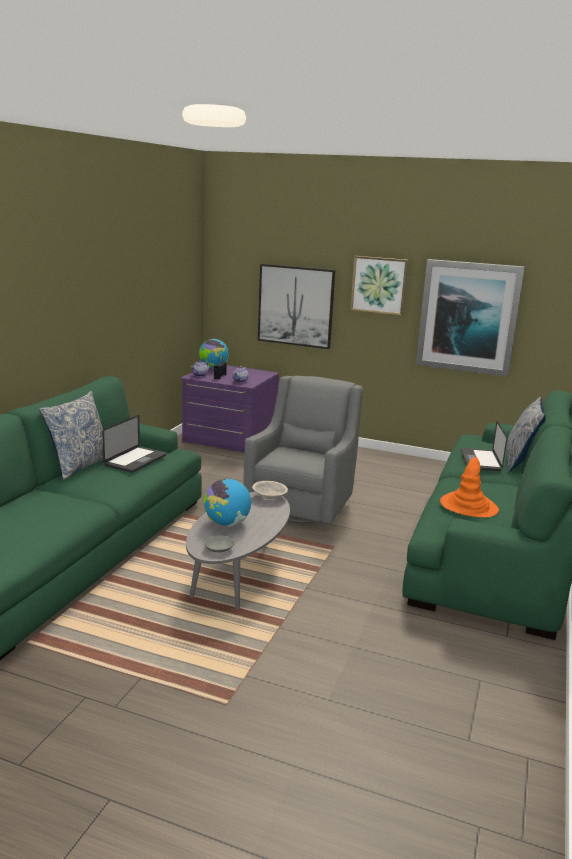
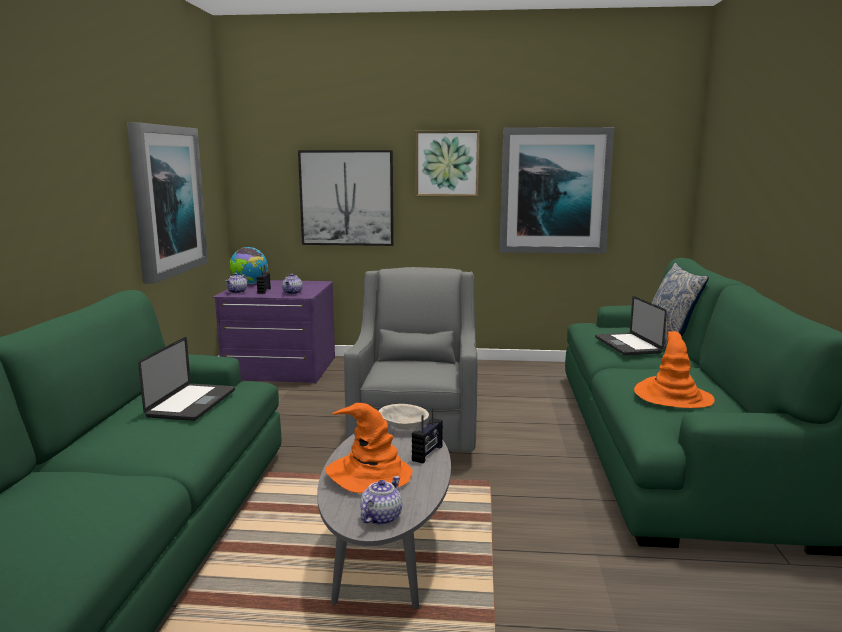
camera: 15 degrees left, 5 degrees down
pillow [39,391,103,480] -> none
globe [204,479,251,527] -> orange hat [325,403,413,493]
grey bowl [204,535,235,552] -> teapot [360,476,402,525]
none -> picture [127,122,208,284]
none -> radio [412,408,443,463]

